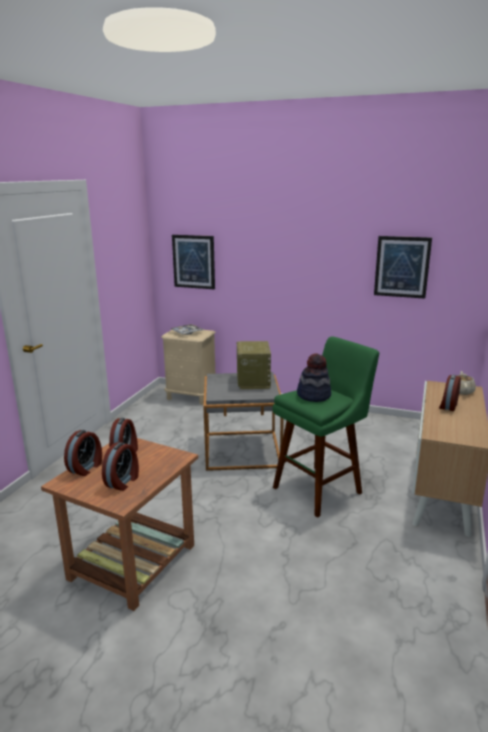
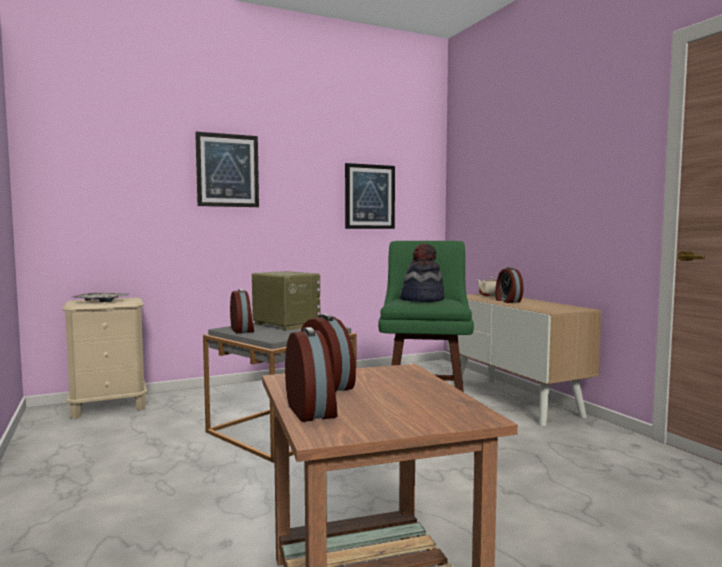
camera: 45 degrees left, 15 degrees down
alarm clock [102,442,139,491] -> alarm clock moved to [230,289,254,333]
picture [172,235,215,289] -> picture moved to [195,132,259,207]

